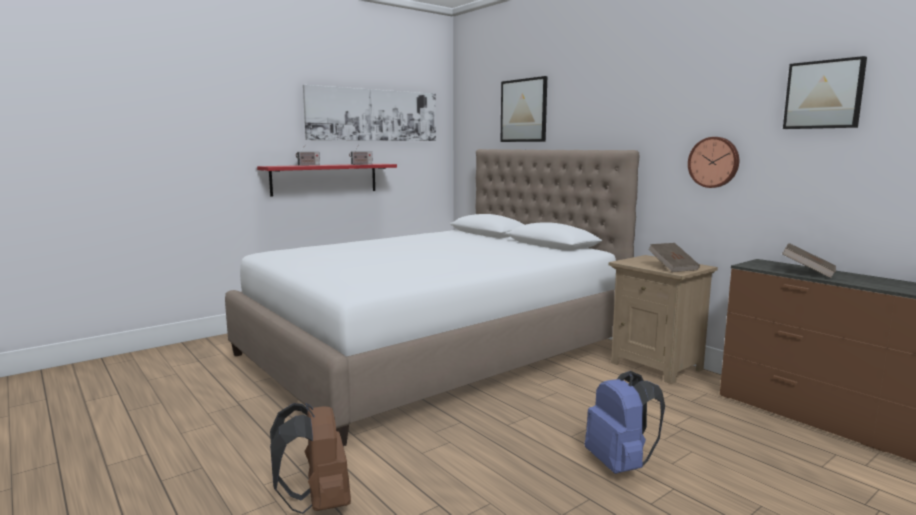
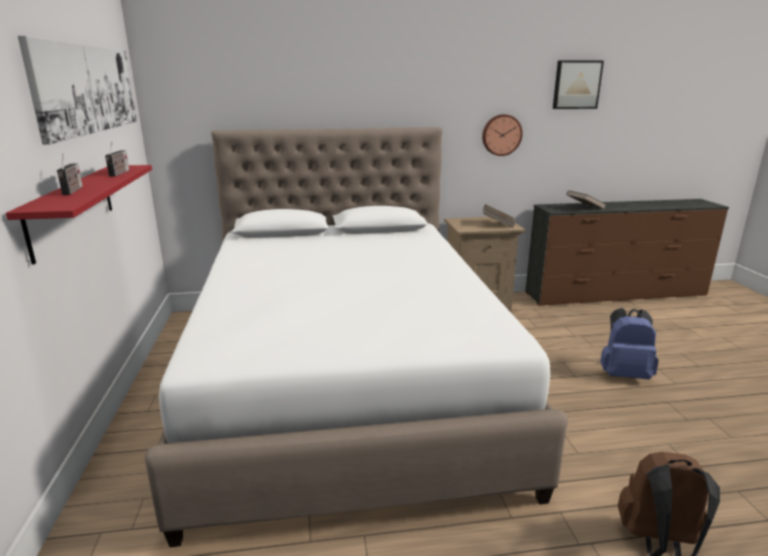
camera: 60 degrees left, 10 degrees up
picture [501,76,547,142] -> none

